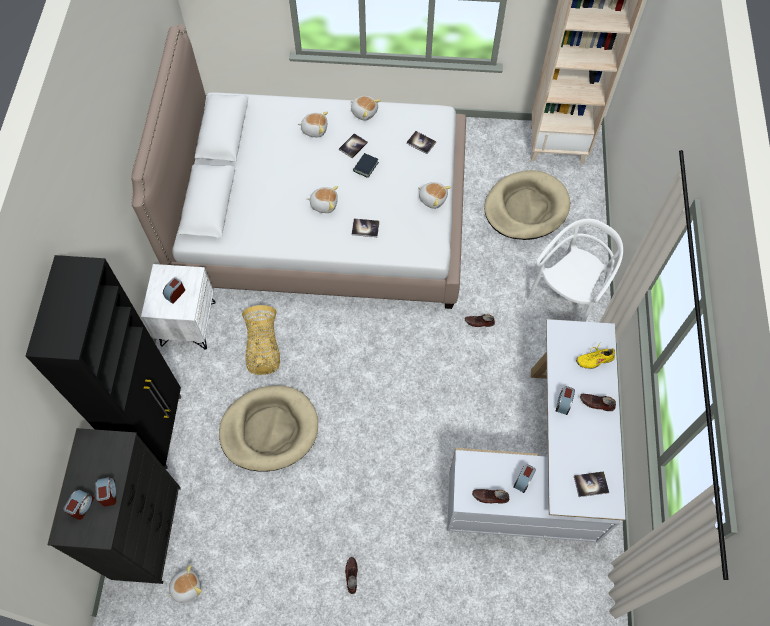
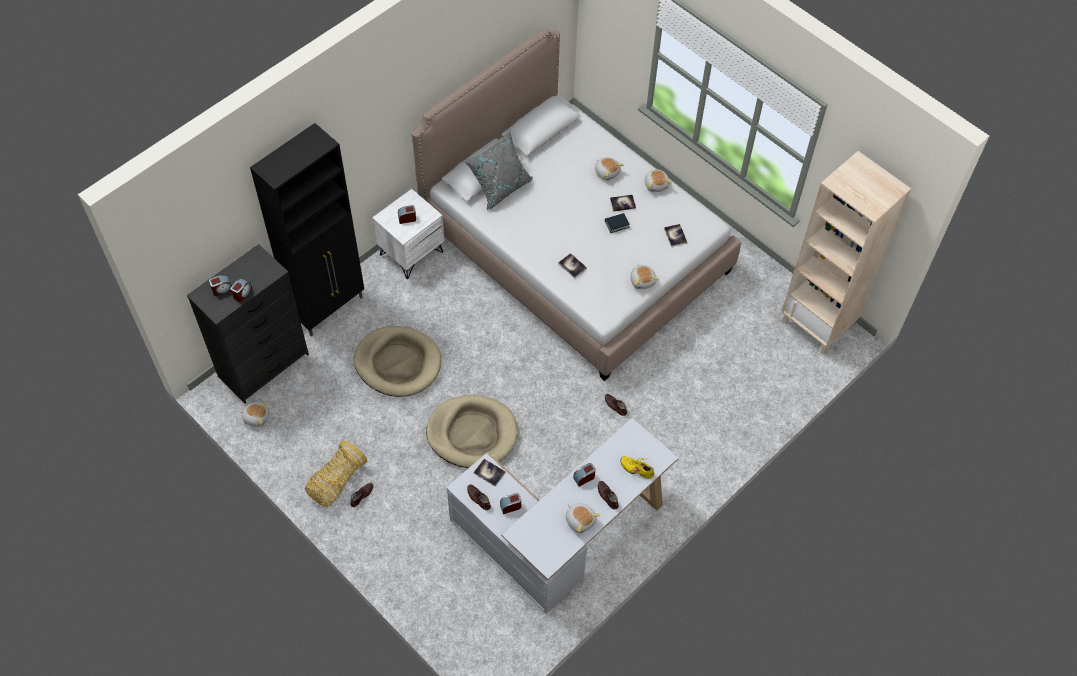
camera: 40 degrees right, 5 degrees down
basket [242,305,280,375] -> basket moved to [305,441,367,507]
plush toy [307,186,338,213] -> plush toy moved to [566,503,600,533]
beige dog bed [484,170,570,240] -> beige dog bed moved to [426,395,518,468]
white chair [527,219,623,322] -> none
book [574,471,609,497] -> book moved to [474,459,506,486]
none -> grey pillow [464,131,533,210]

